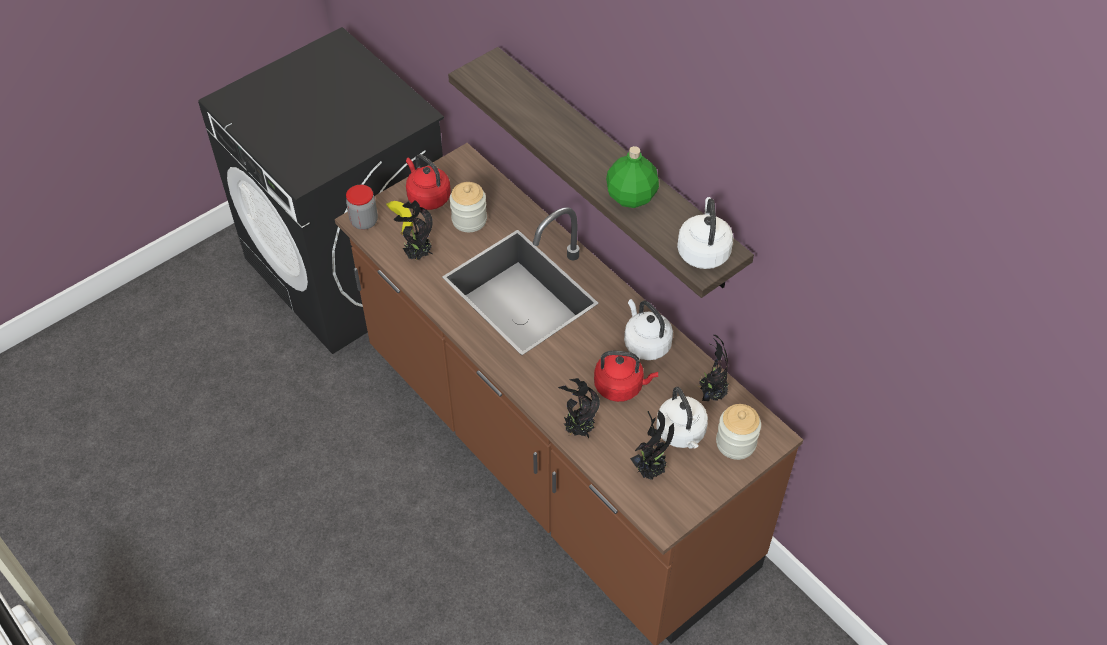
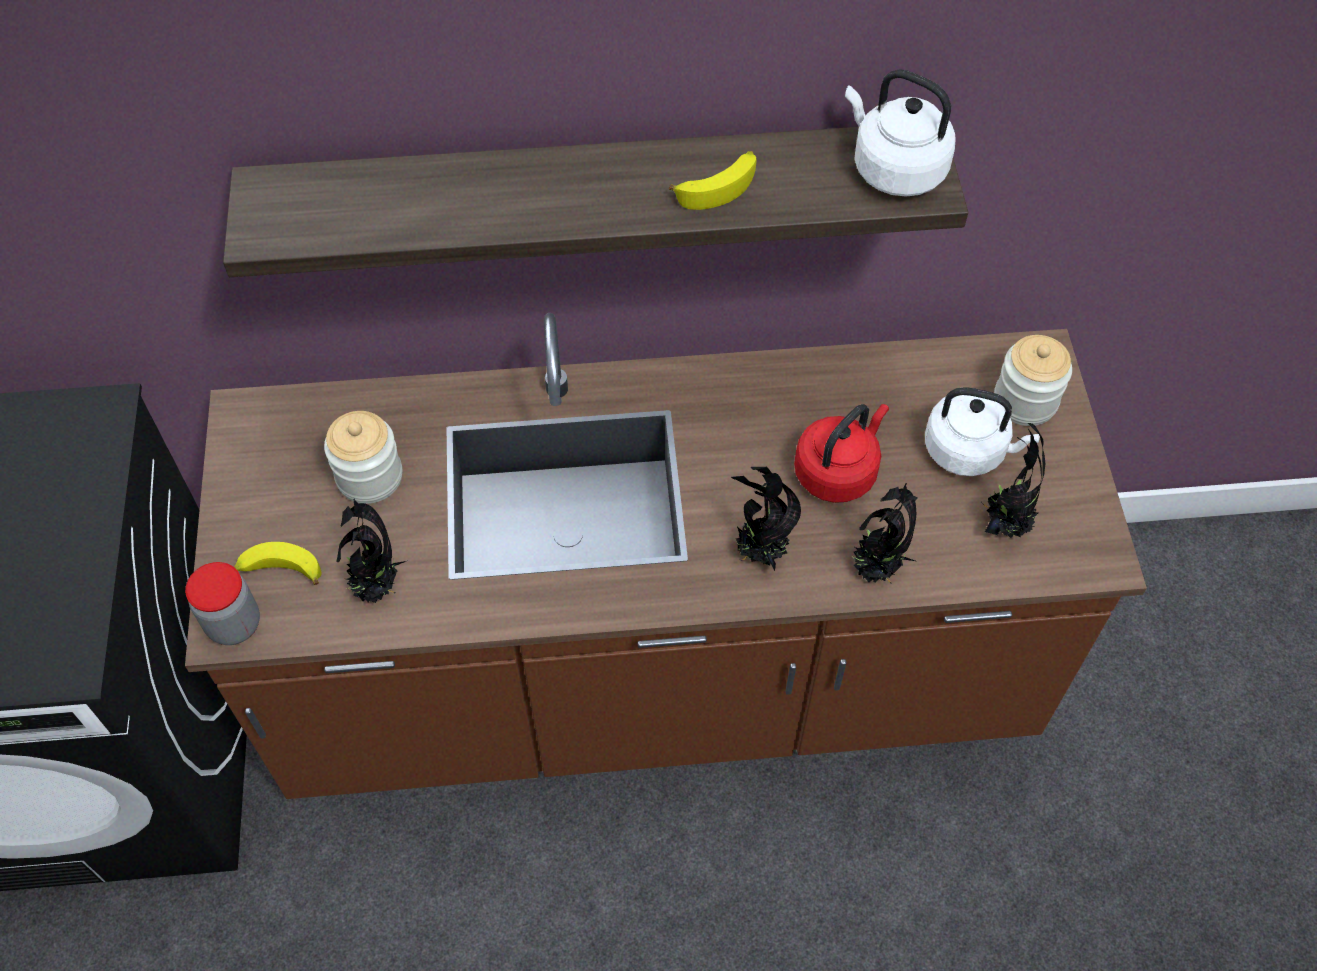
camera: 55 degrees left, 5 degrees up
red kettle [406,154,451,210] -> none
green bottle [606,146,659,208] -> banana [669,151,757,210]
white kettle [624,299,673,360] -> none
potted plant [697,335,729,401] -> potted plant moved to [731,467,801,571]

